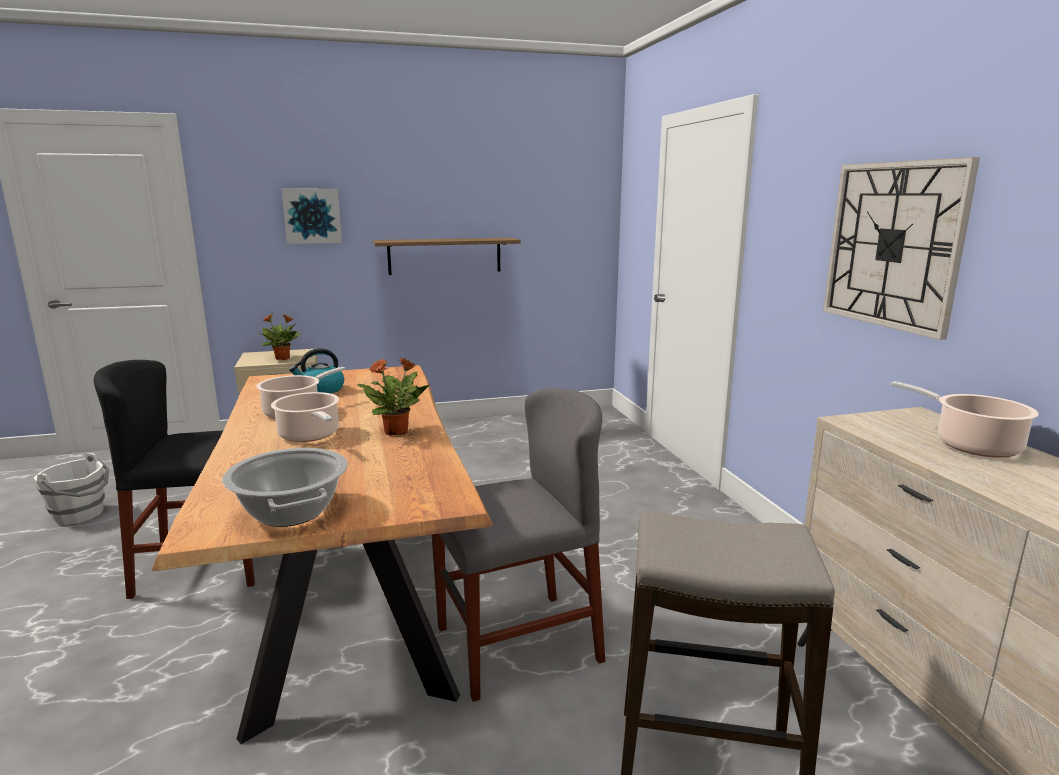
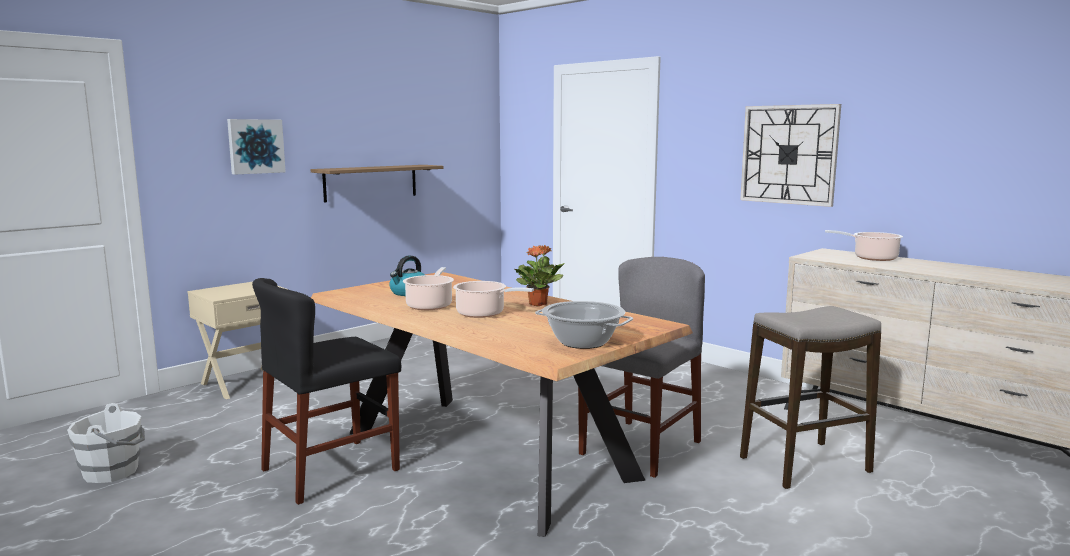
camera: 30 degrees left, 5 degrees down
potted plant [260,314,301,360] -> none

